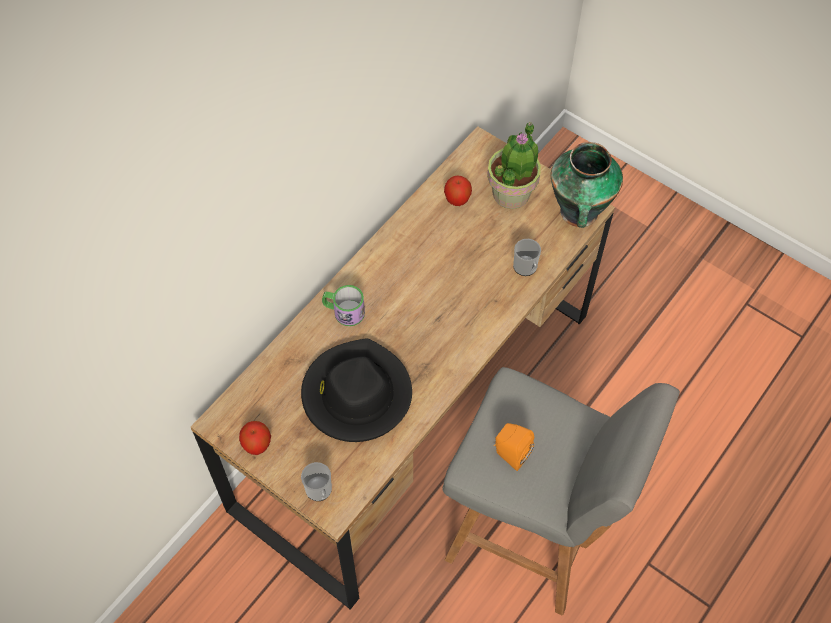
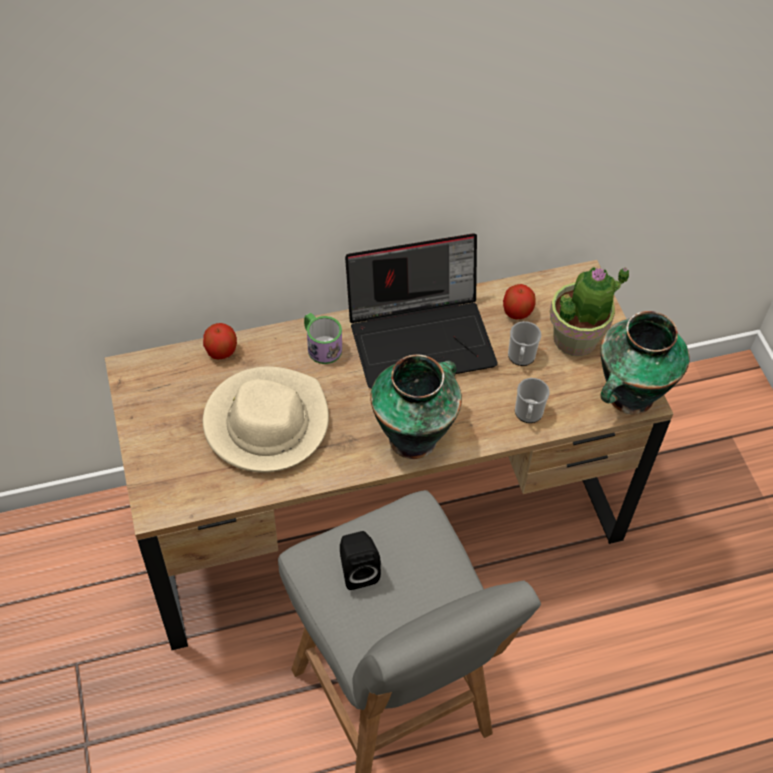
camera: 35 degrees right, 5 degrees down
apple [239,421,271,455] -> apple moved to [203,323,237,360]
black hat [301,339,412,442] -> beige hat [203,366,329,473]
mug [301,462,332,501] -> mug moved to [508,321,541,366]
orange speaker [494,423,534,471] -> black speaker [340,531,381,590]
none -> laptop [345,233,498,389]
none -> vase [370,355,462,459]

